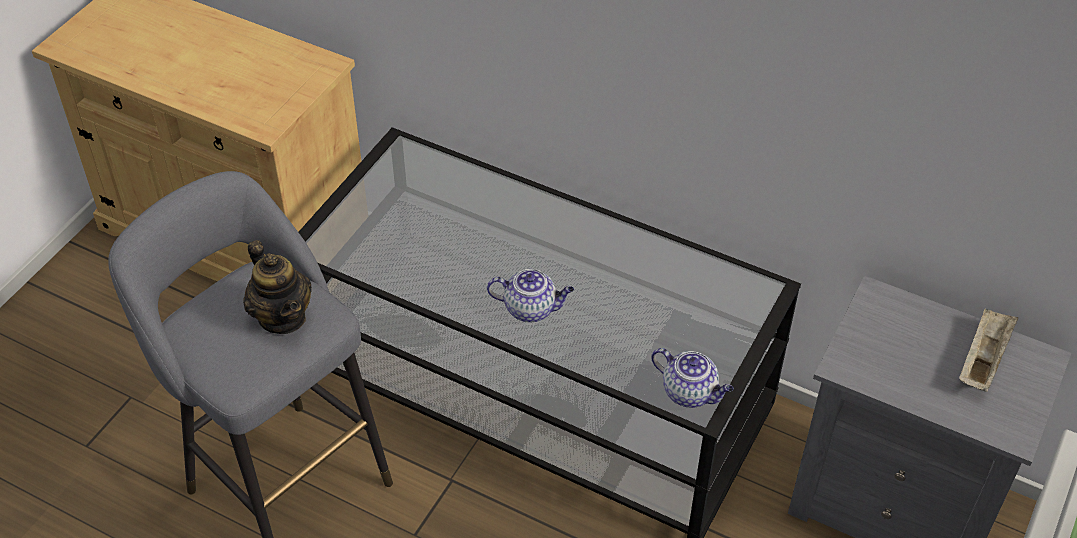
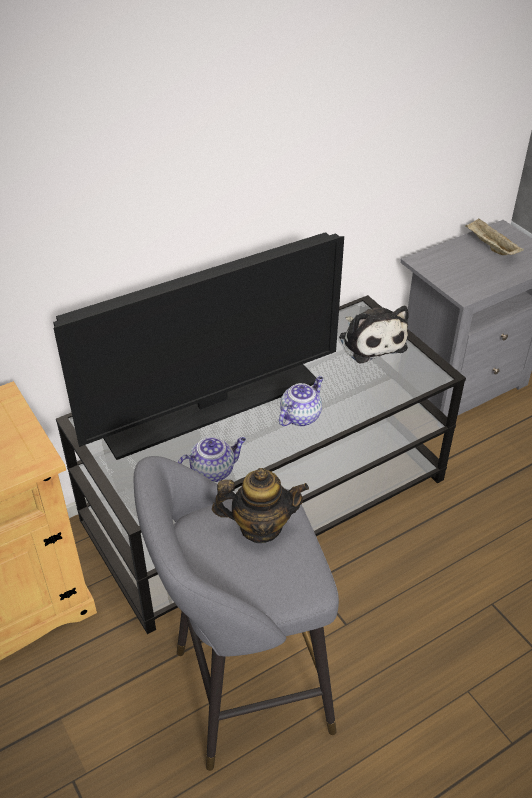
camera: 60 degrees left, 5 degrees down
teapot [651,348,734,408] -> teapot moved to [178,437,246,482]
none -> television [53,232,344,460]
none -> plush toy [339,306,409,363]

